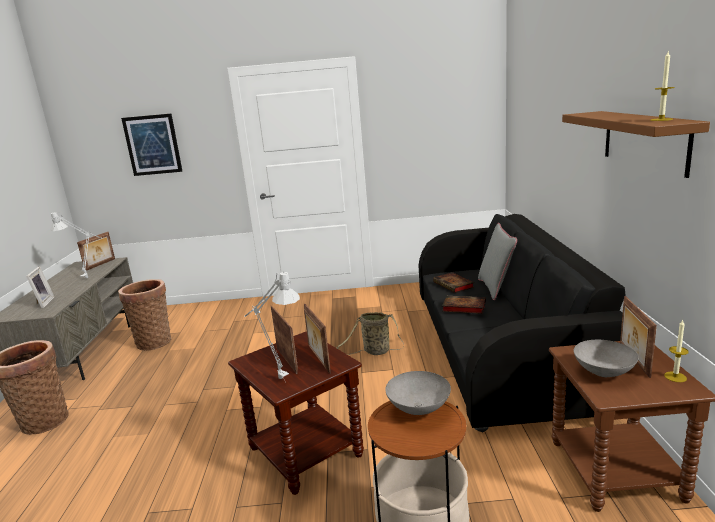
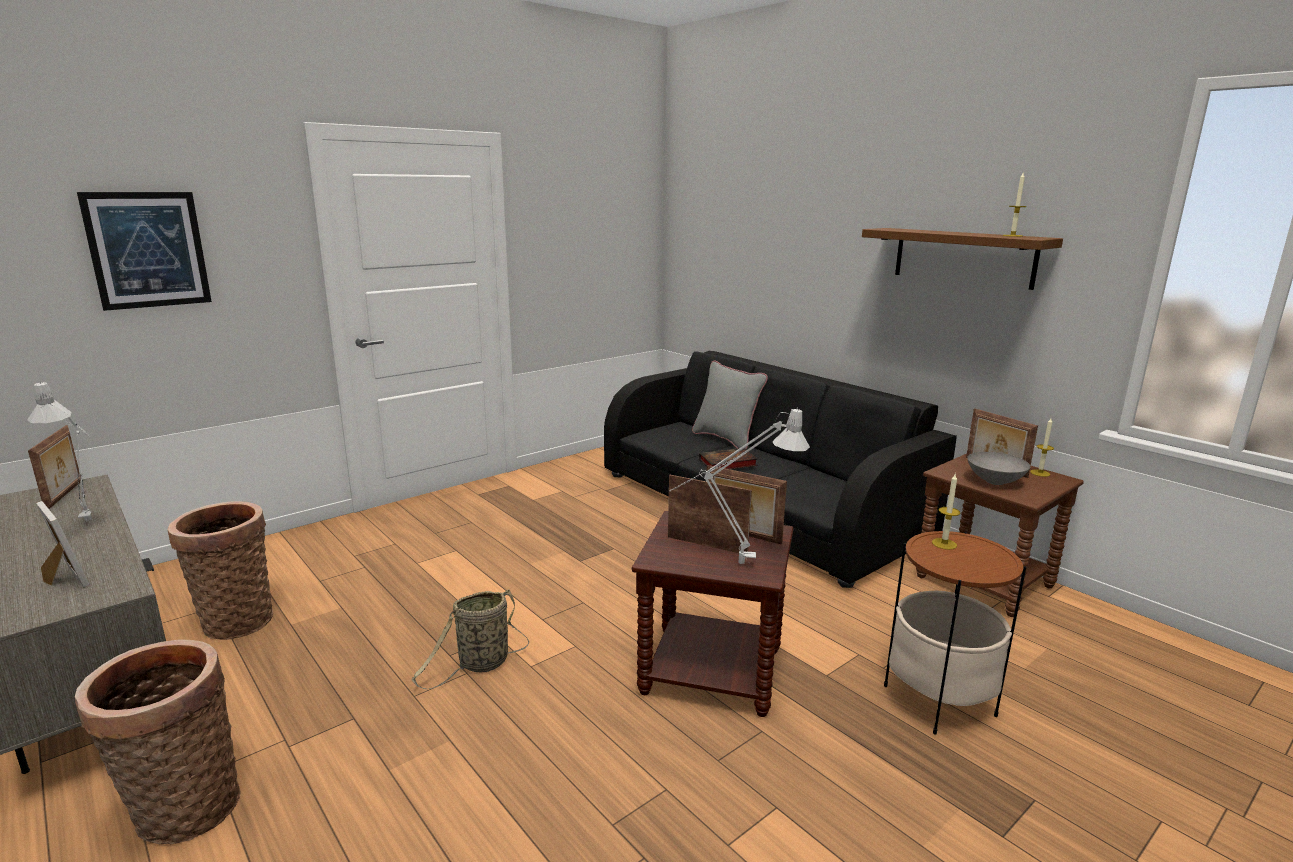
camera: 40 degrees left, 0 degrees up
basket [336,312,404,355] -> basket moved to [411,589,529,689]
grey bowl [385,371,451,415] -> candle [932,474,960,550]
book [433,272,474,293] -> none

